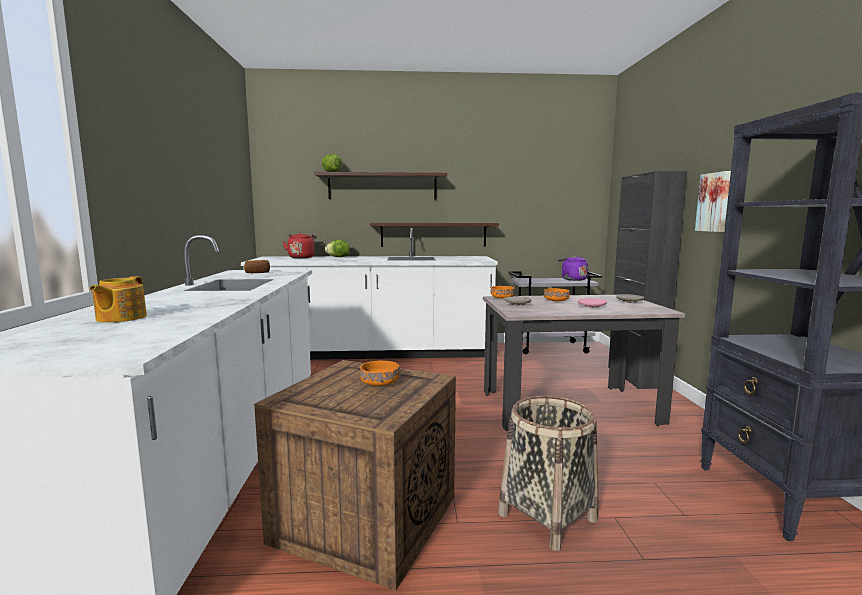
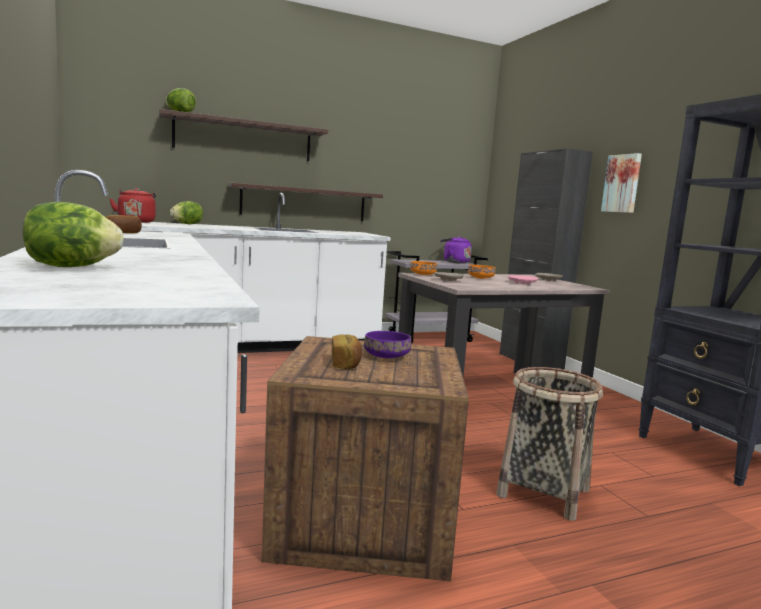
camera: 20 degrees left, 0 degrees up
teapot [89,276,147,323] -> lettuce [23,202,124,267]
orange bowl [360,361,400,386] -> purple bowl [364,331,411,358]
none -> bread [331,334,362,369]

